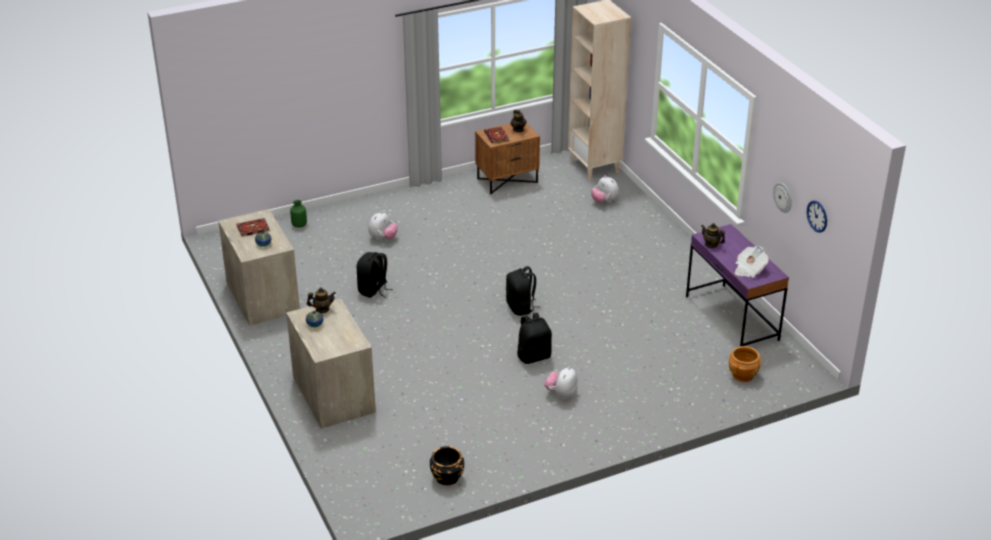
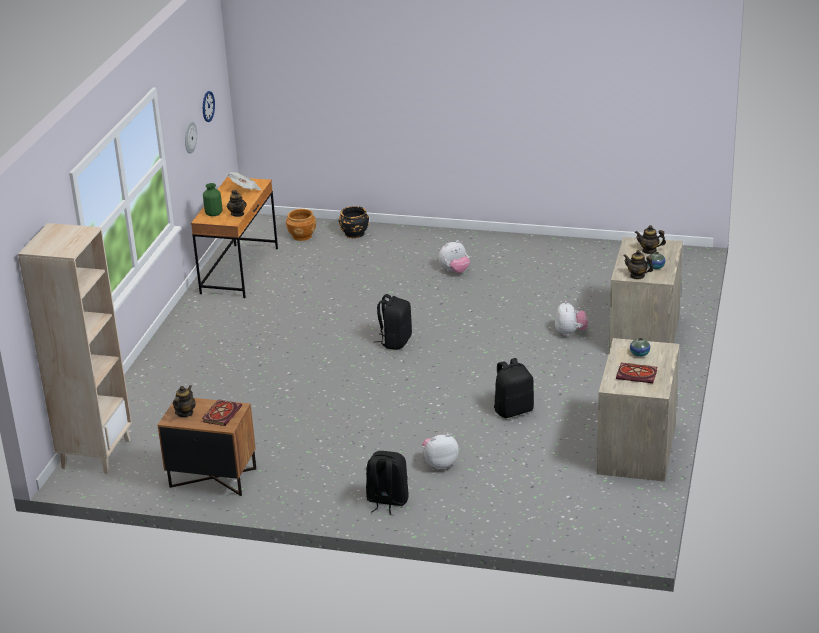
camera: 140 degrees left, 5 degrees down
green vase [290,200,307,228] -> green vase moved to [203,183,222,216]
black planter [430,446,464,486] -> black planter moved to [339,206,369,238]
black backpack [517,313,552,364] -> black backpack moved to [366,451,409,515]
plush toy [591,175,619,203] -> plush toy moved to [555,301,588,337]
purple desk [686,224,789,347] -> brown desk [191,177,278,298]
none -> teapot [635,225,666,254]

